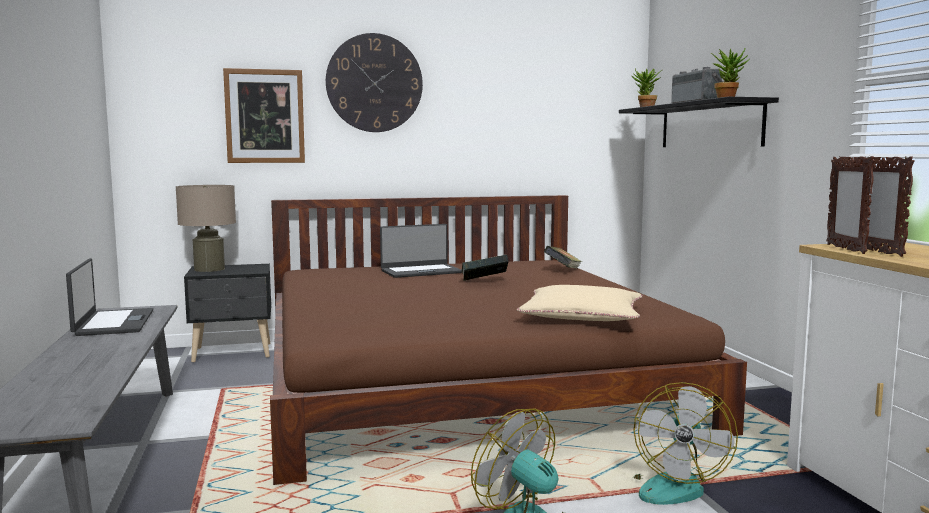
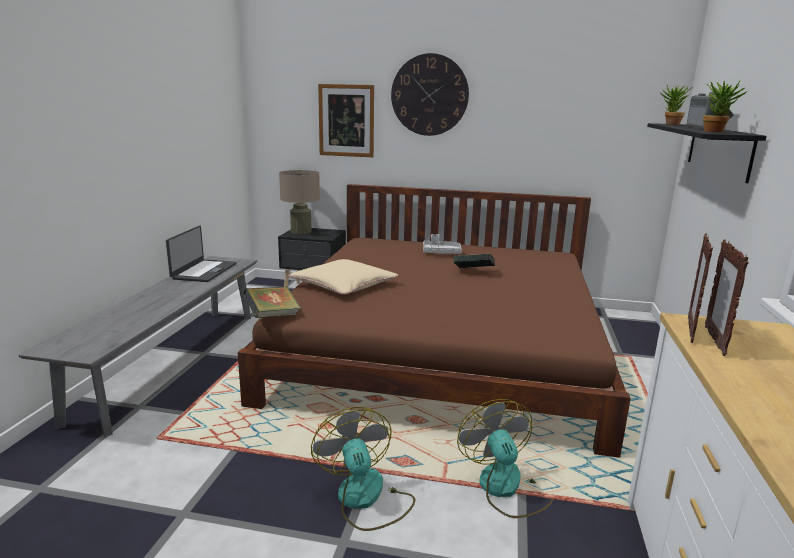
camera: 25 degrees right, 10 degrees up
laptop [380,224,462,278] -> grey tray [423,234,462,254]
beige pillow [517,285,643,321] -> beige pillow moved to [289,259,399,295]
book [544,246,582,269] -> book moved to [243,286,300,318]
fan [633,382,738,505] -> fan turned 120 degrees clockwise [457,399,554,518]

